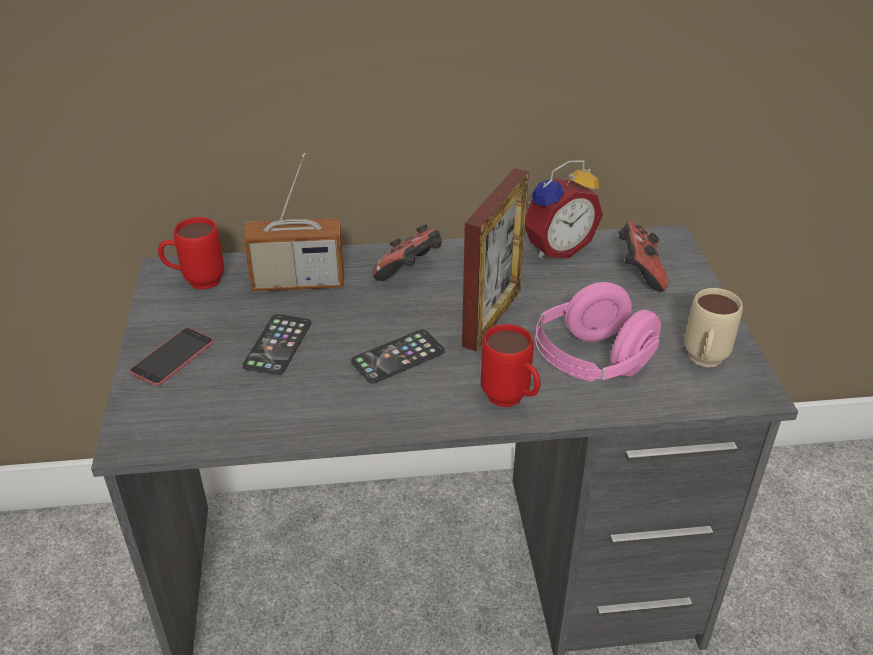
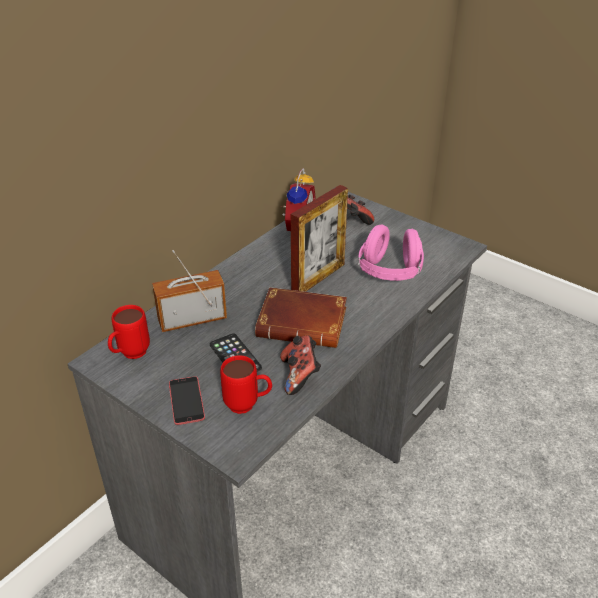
camera: 45 degrees left, 0 degrees up
radio [244,153,344,291] -> radio turned 150 degrees counterclockwise [152,250,227,332]
phone [351,329,445,383] -> brown book [255,287,347,348]
game controller [372,224,442,281] -> game controller moved to [280,335,321,395]
picture frame [462,168,529,351] -> picture frame turned 60 degrees clockwise [291,185,348,292]
red mug [481,324,541,407] -> red mug moved to [220,355,272,414]
beige mug [685,288,743,367] -> none

